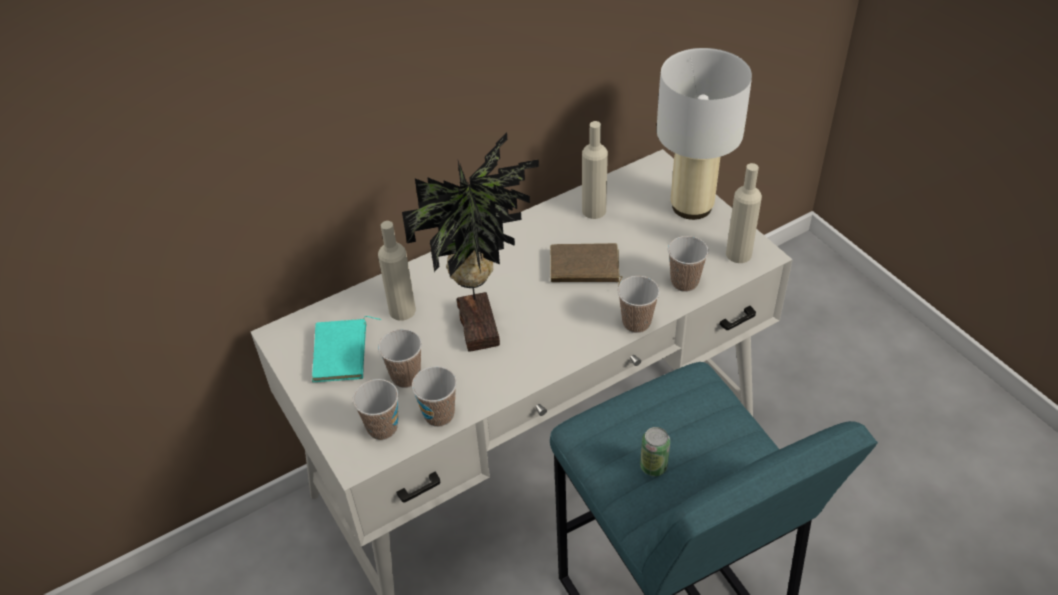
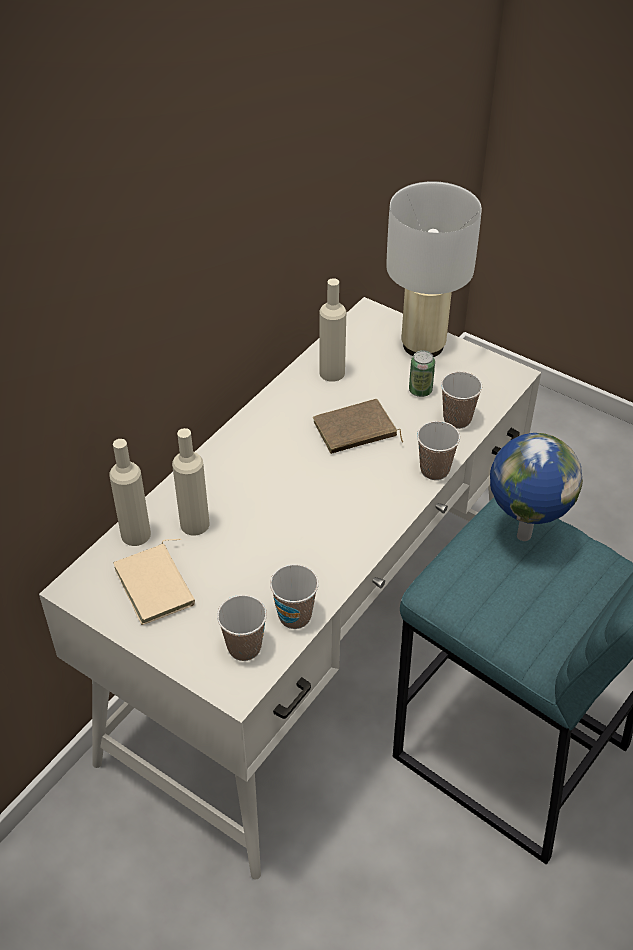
camera: 25 degrees left, 0 degrees up
turquoise book [312,316,381,382] -> beige book [113,539,195,625]
cup [378,329,422,388] -> none
potted plant [402,133,539,352] -> none
can [640,427,670,476] -> can moved to [409,350,435,397]
beige bottle [726,163,762,263] -> beige bottle moved to [109,439,151,546]
none -> globe [490,433,583,541]

